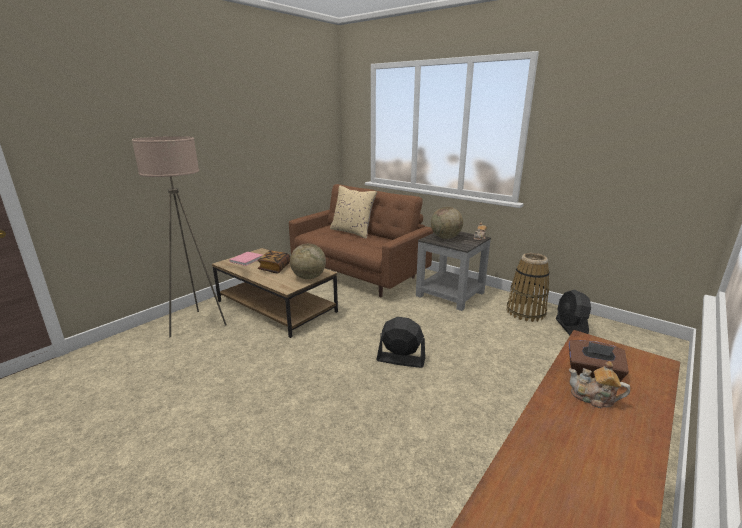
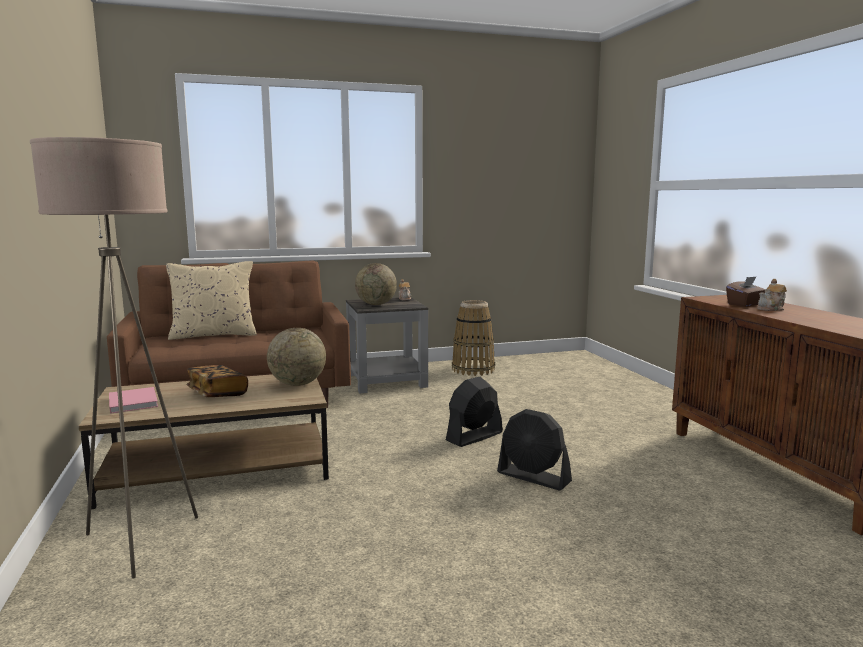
camera: 55 degrees left, 10 degrees down
black fan [556,289,591,335] -> black fan moved to [497,409,572,490]

